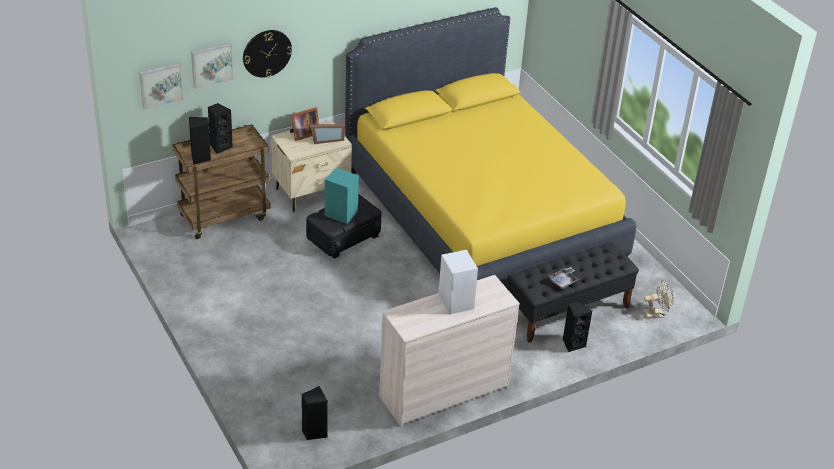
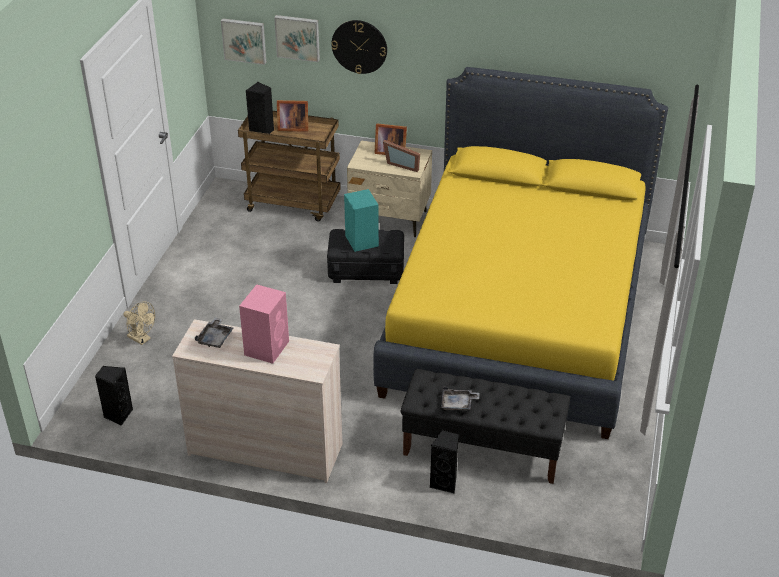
camera: 45 degrees right, 0 degrees up
black speaker [208,103,233,154] -> picture frame [277,100,308,132]
white speaker [438,250,478,315] -> pink speaker [239,284,289,364]
beige fan [644,280,674,318] -> beige fan moved to [124,301,155,345]
none -> grey tray [195,318,233,348]

